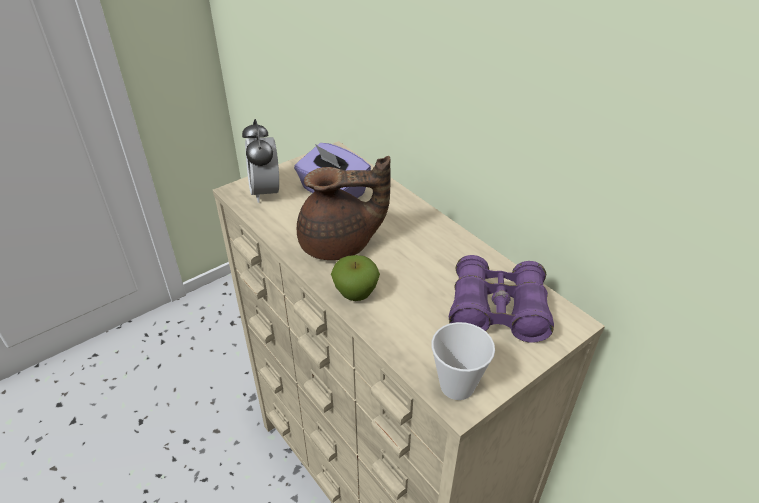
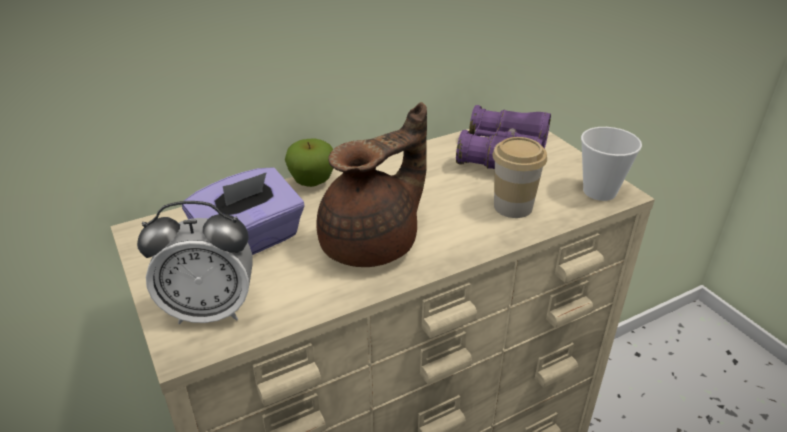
camera: 80 degrees left, 5 degrees down
brown teapot [297,156,391,260] -> brown teapot turned 45 degrees clockwise [316,102,427,267]
apple [331,255,380,301] -> apple moved to [285,138,334,187]
none -> cup [492,137,547,218]

